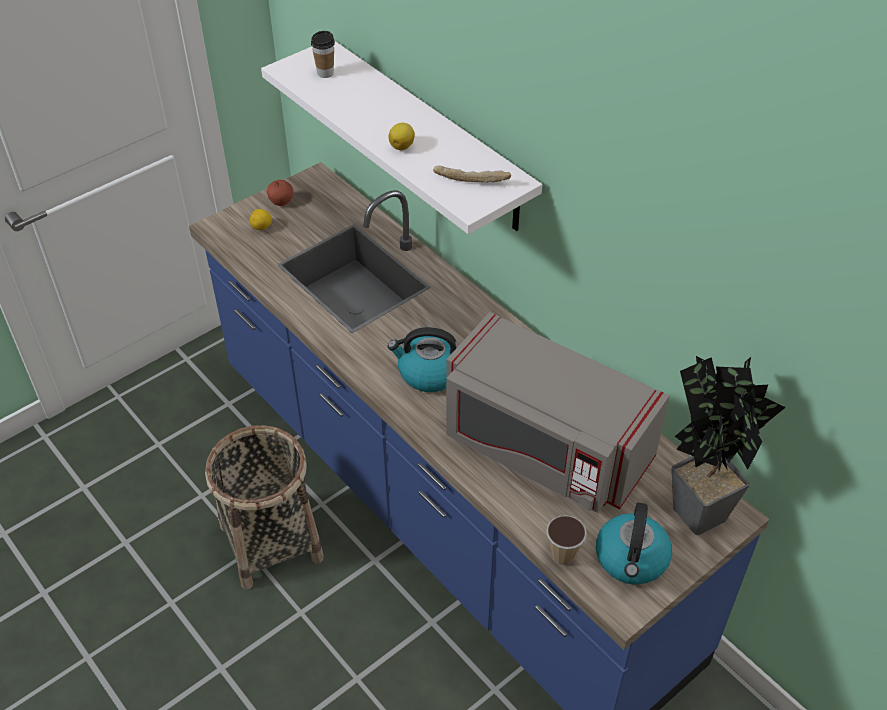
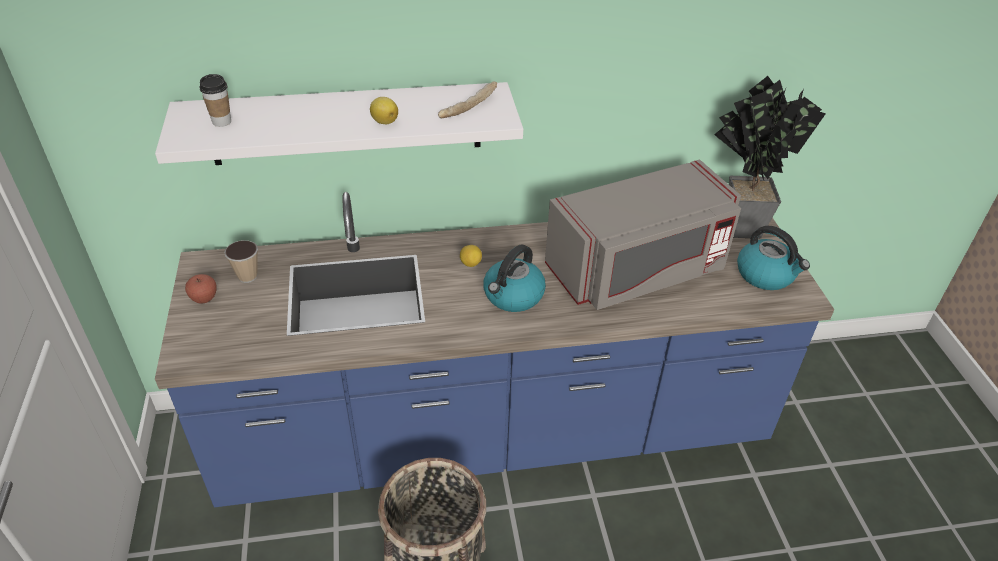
camera: 60 degrees left, 5 degrees down
lemon [250,209,272,230] -> lemon moved to [460,245,482,267]
cup [546,515,587,565] -> cup moved to [224,240,258,283]

